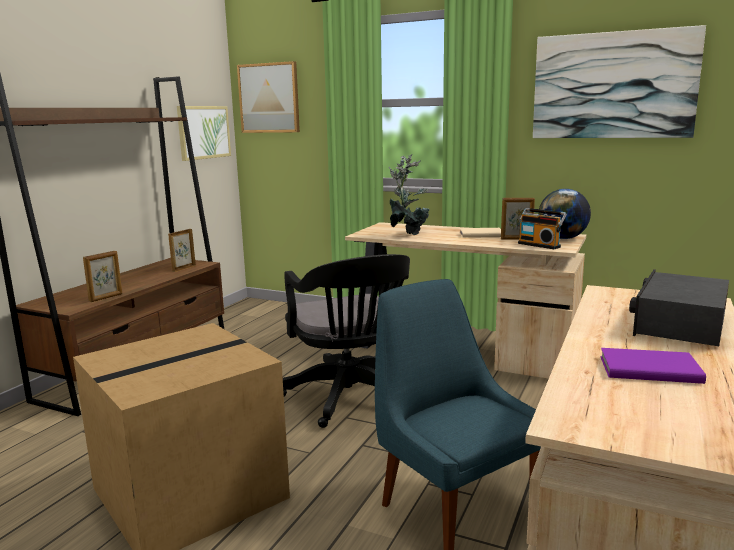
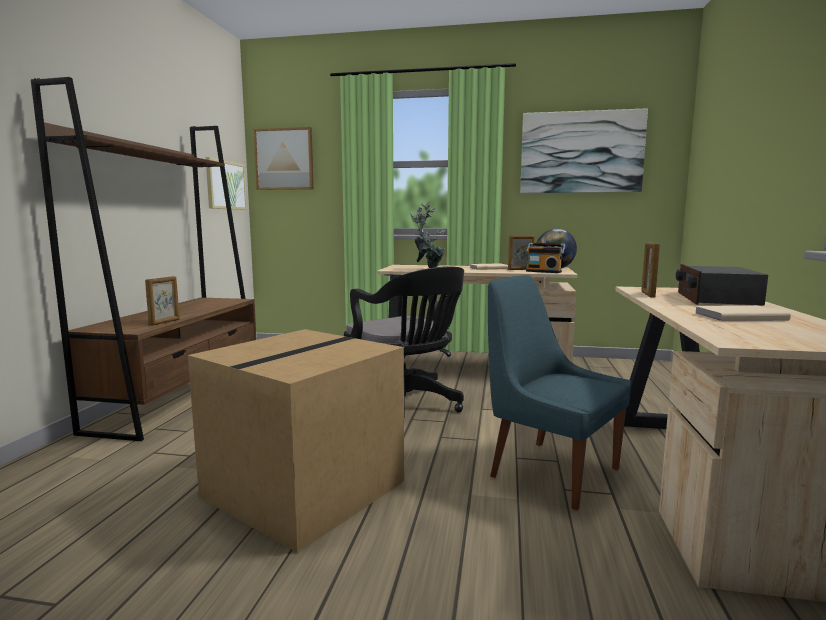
camera: 15 degrees left, 5 degrees down
picture frame [168,229,196,272] -> picture frame moved to [641,242,660,298]
purple book [600,348,706,384] -> beige book [694,305,791,321]

